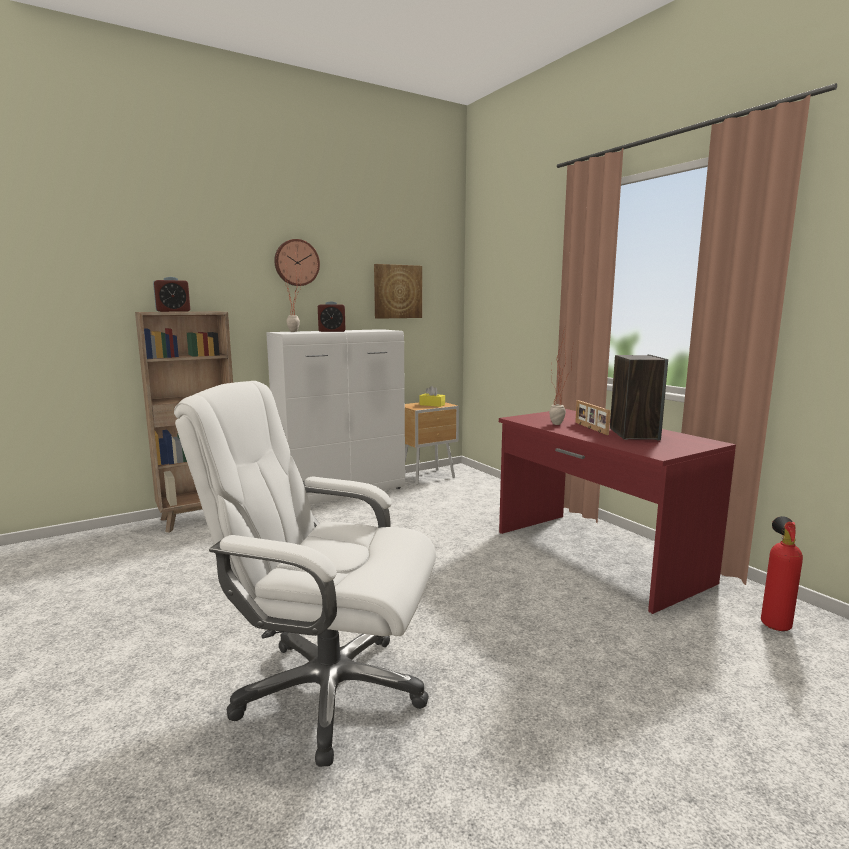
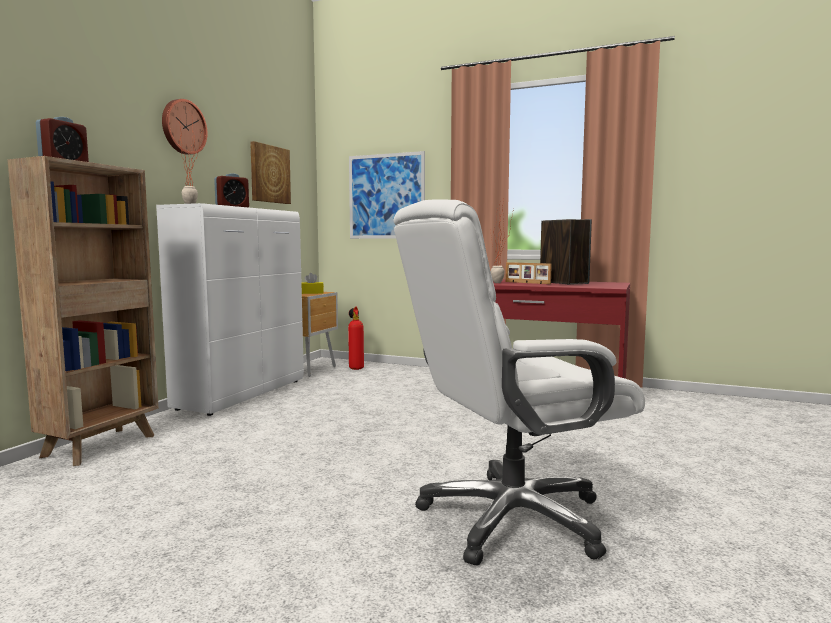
camera: 35 degrees left, 5 degrees down
fire extinguisher [761,516,803,631] -> fire extinguisher moved to [348,307,364,370]
none -> picture [349,151,425,239]

